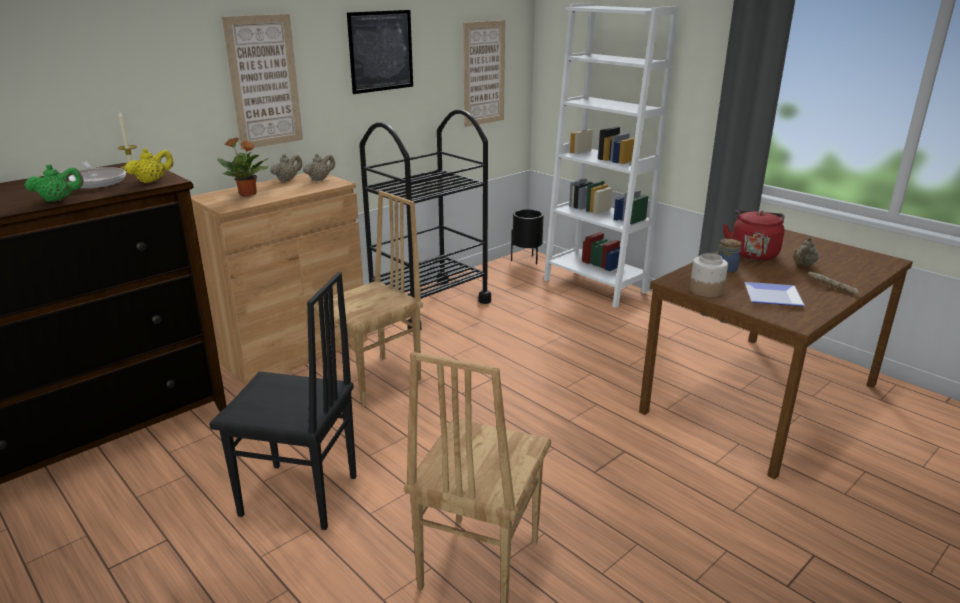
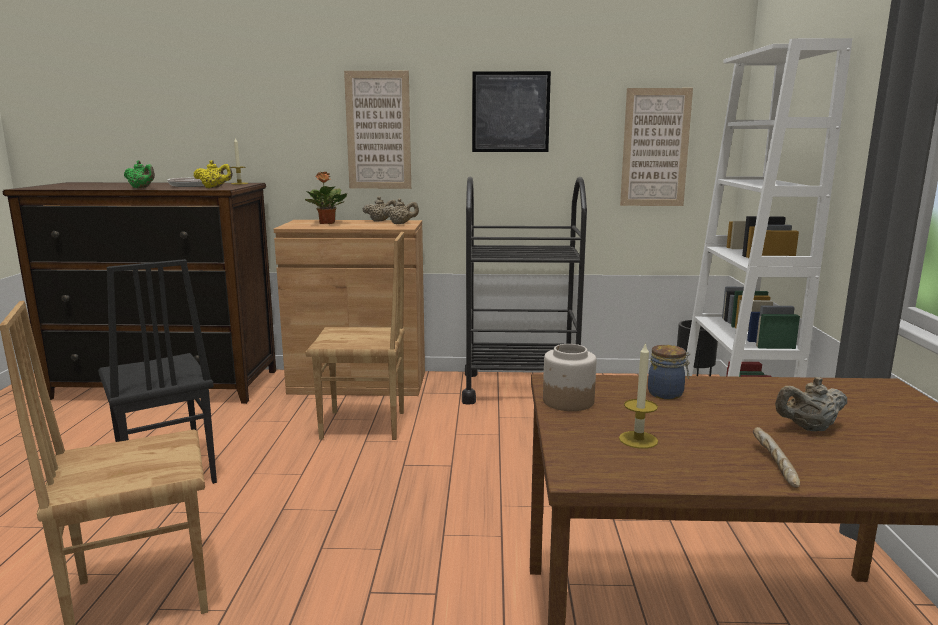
camera: 45 degrees right, 10 degrees down
red kettle [723,210,785,261] -> none
plate [744,282,805,306] -> candle [619,342,658,449]

